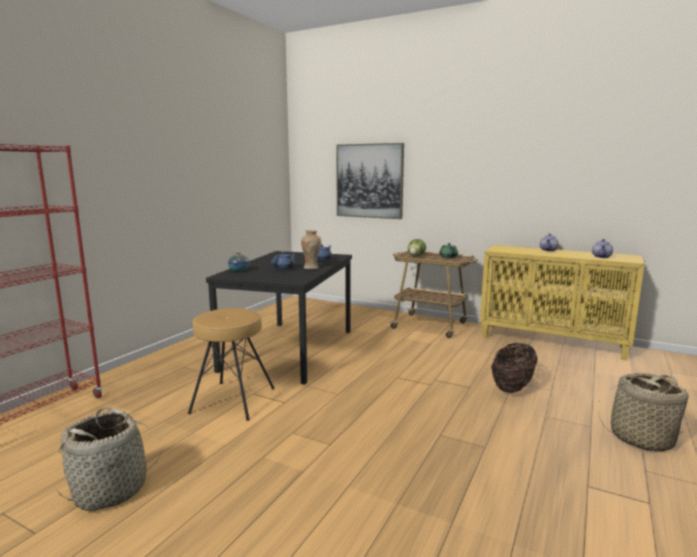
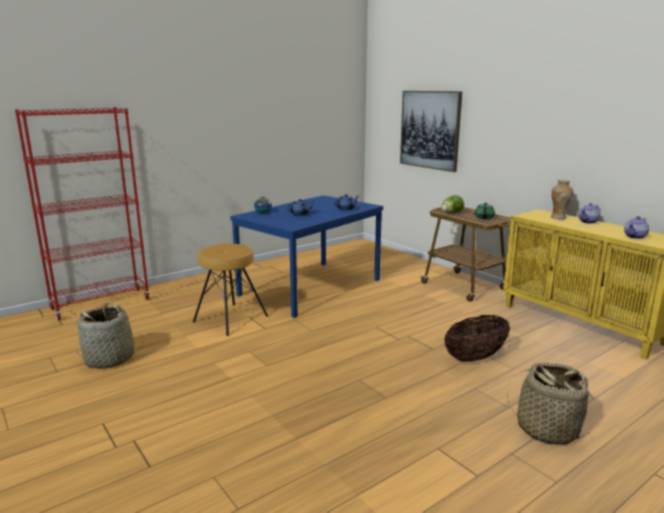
camera: 25 degrees right, 5 degrees up
black dining table [206,251,352,385] -> blue dining table [230,195,383,318]
vase [301,230,321,269] -> vase moved to [551,180,573,219]

